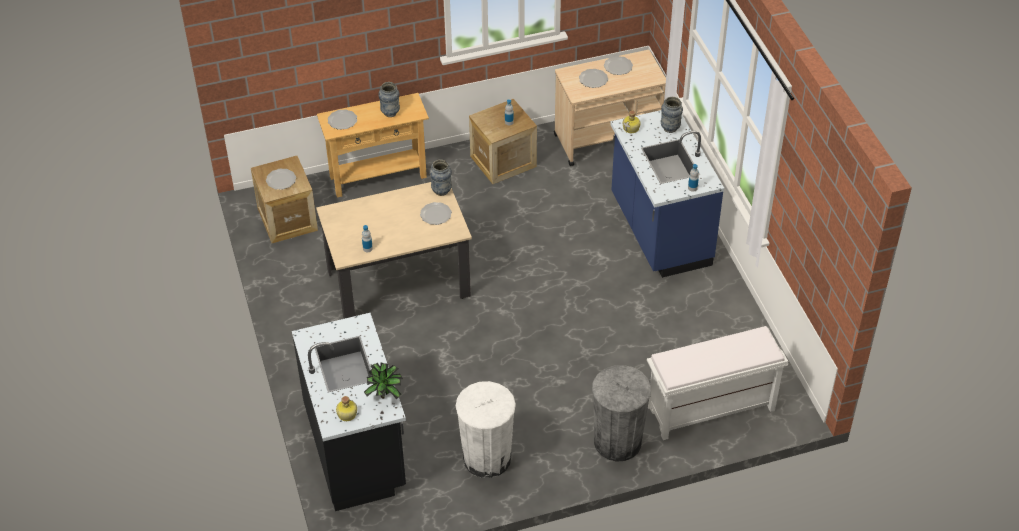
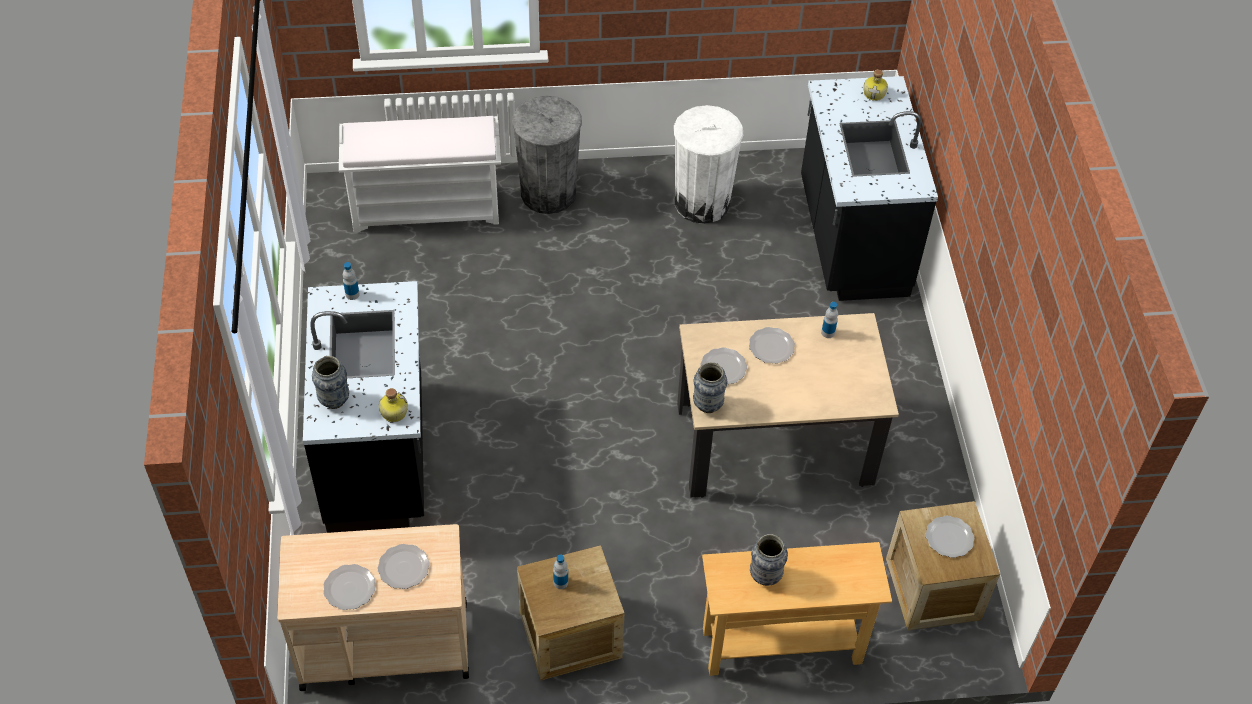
camera: 170 degrees left, 5 degrees up
plate [328,109,357,130] -> plate moved to [749,327,795,364]
potted plant [364,362,403,399] -> none
blue counter [610,110,724,278] -> black counter [303,281,424,533]

